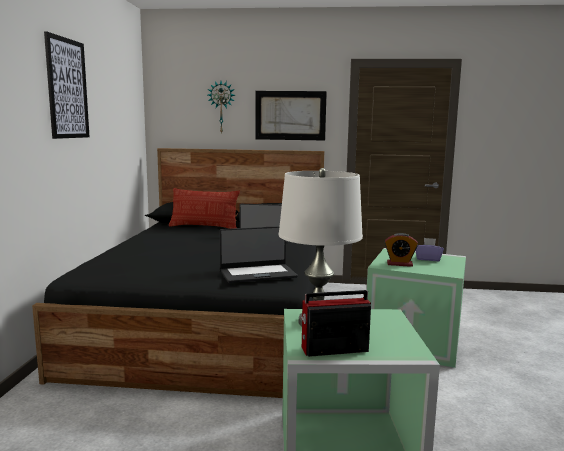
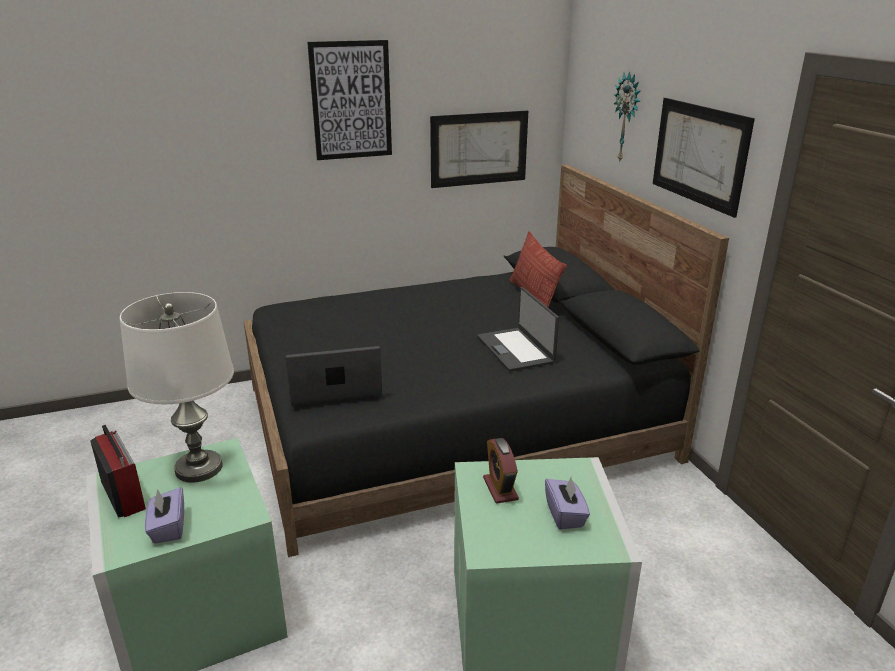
camera: 65 degrees right, 15 degrees up
laptop [220,226,298,283] -> laptop turned 120 degrees clockwise [285,346,382,406]
none -> purple tissue box [145,487,184,544]
none -> picture [430,111,528,188]

